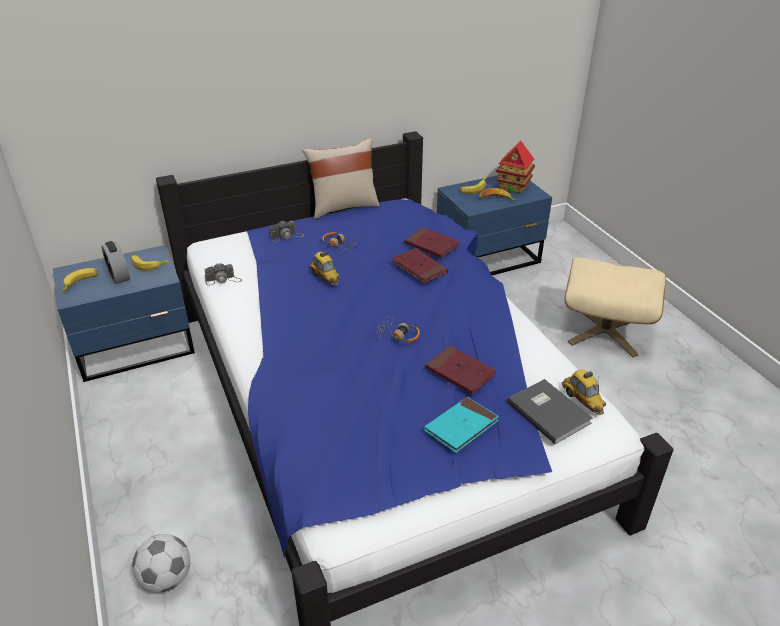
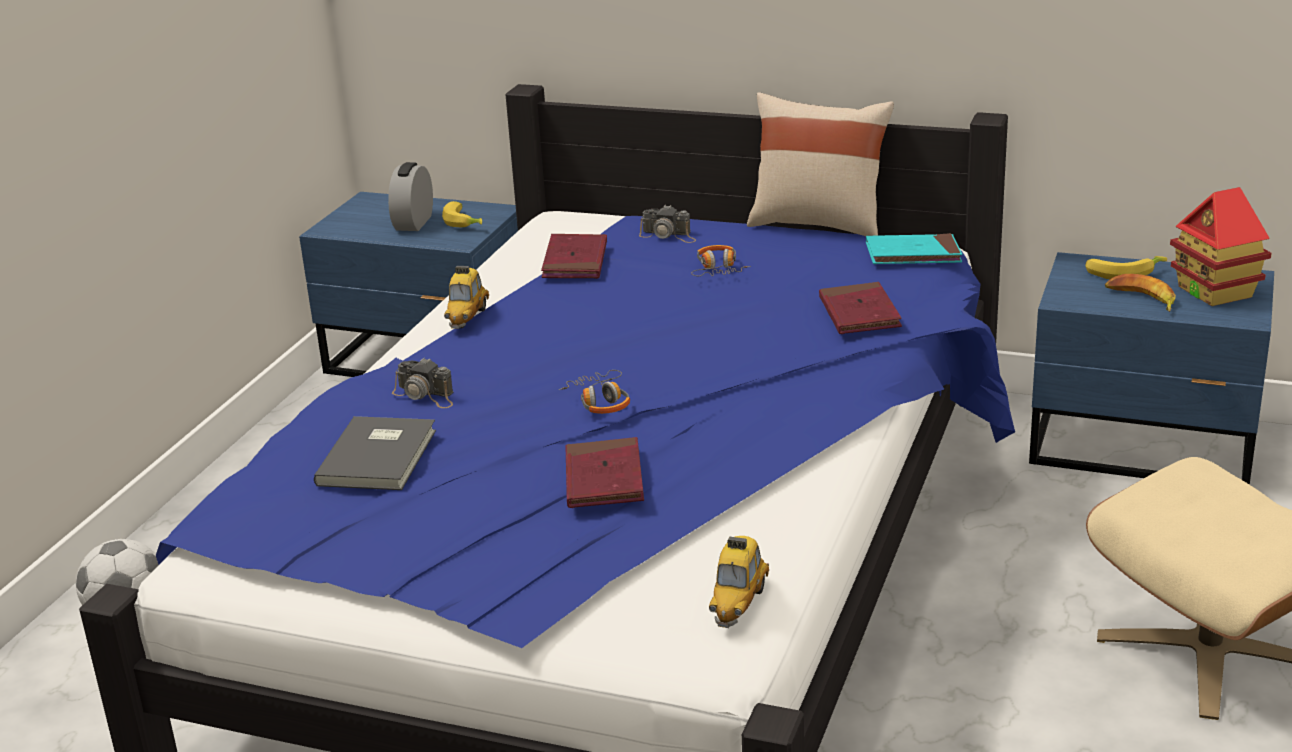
camera: 45 degrees right, 10 degrees down
banana [61,268,99,291] -> none
camera [204,263,242,285] -> camera moved to [392,358,453,408]
toy car [309,251,340,285] -> toy car moved to [444,266,489,329]
red book [392,248,448,284] -> red book moved to [541,234,607,279]
turquoise book [424,397,499,453] -> turquoise book moved to [866,233,963,264]
grey book [507,379,593,444] -> grey book moved to [314,416,436,490]

